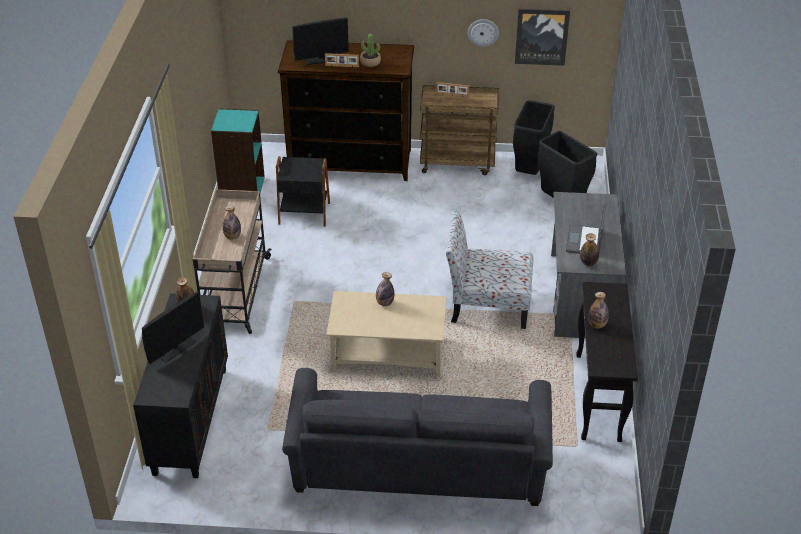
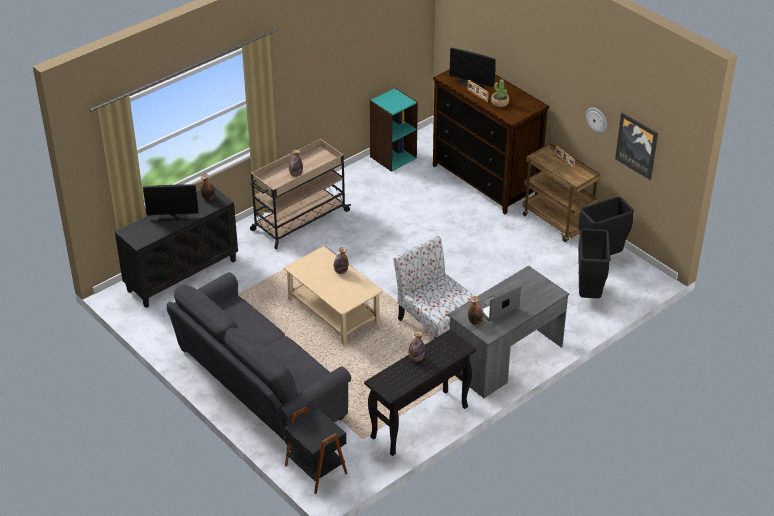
camera: 45 degrees right, 0 degrees up
black side table [276,156,330,227] -> black side table moved to [284,406,348,494]

